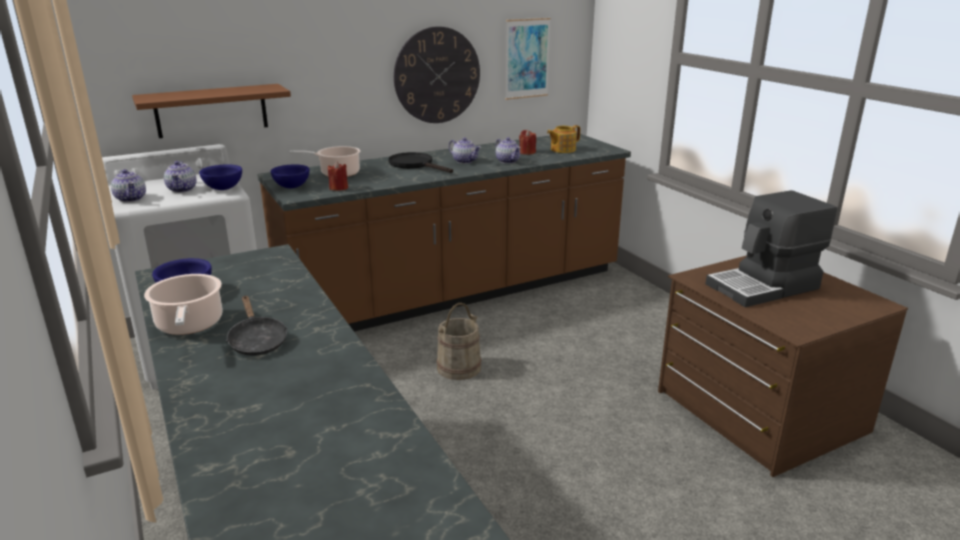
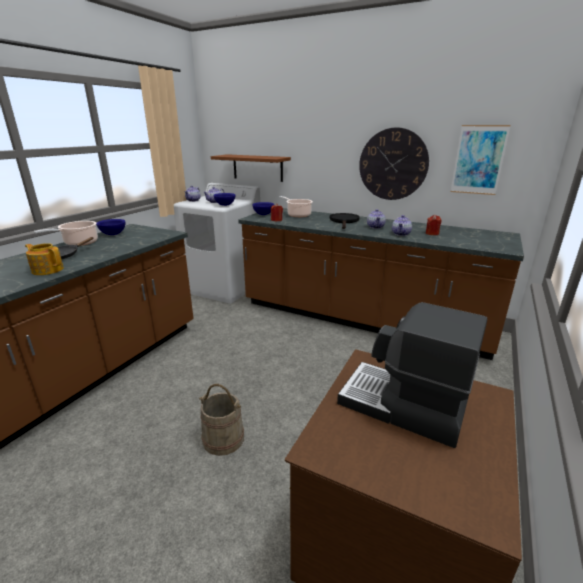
camera: 55 degrees right, 0 degrees up
beige bucket [436,303,481,380] -> beige bucket moved to [199,384,244,456]
teapot [547,125,580,153] -> teapot moved to [25,243,64,275]

